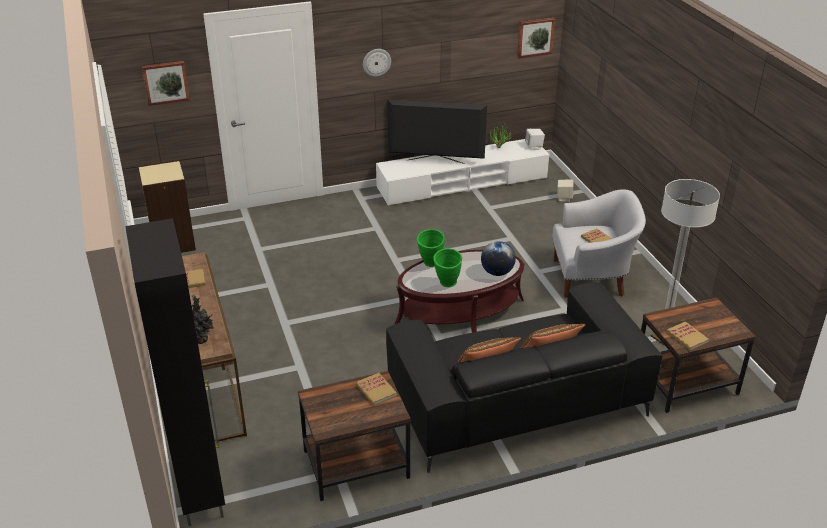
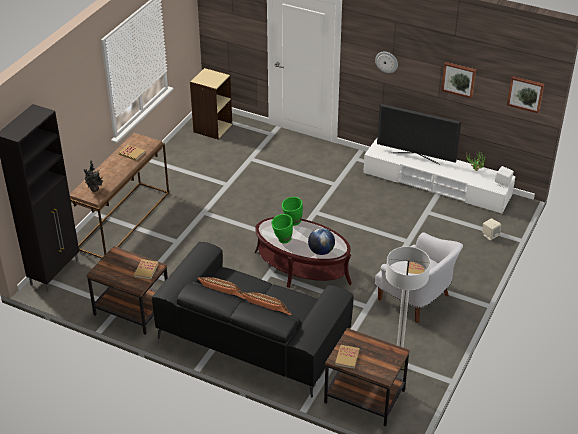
camera: 45 degrees right, 5 degrees up
picture [142,61,190,106] -> picture moved to [441,62,476,99]
television [387,100,487,164] -> television turned 150 degrees clockwise [377,104,461,164]

